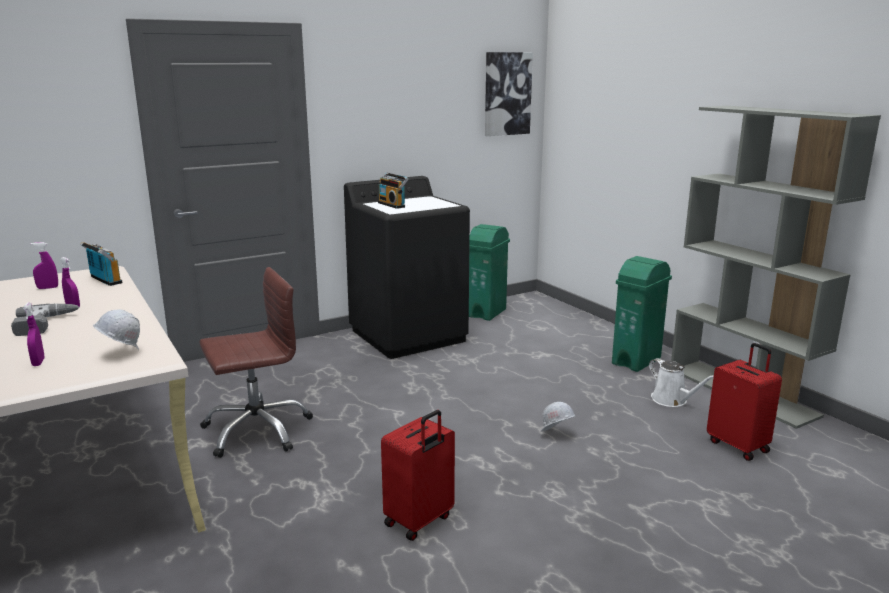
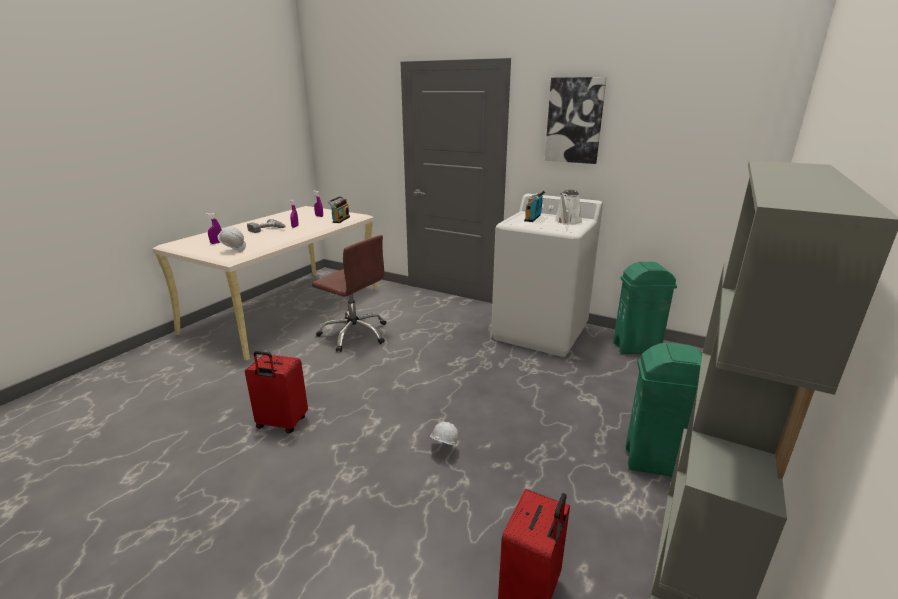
camera: 60 degrees right, 5 degrees up
black washing machine [344,176,470,359] -> white washing machine [491,194,603,357]
picture [485,52,533,136] -> picture moved to [545,77,607,164]
white watering can [649,358,714,407] -> white watering can moved to [554,190,582,225]

